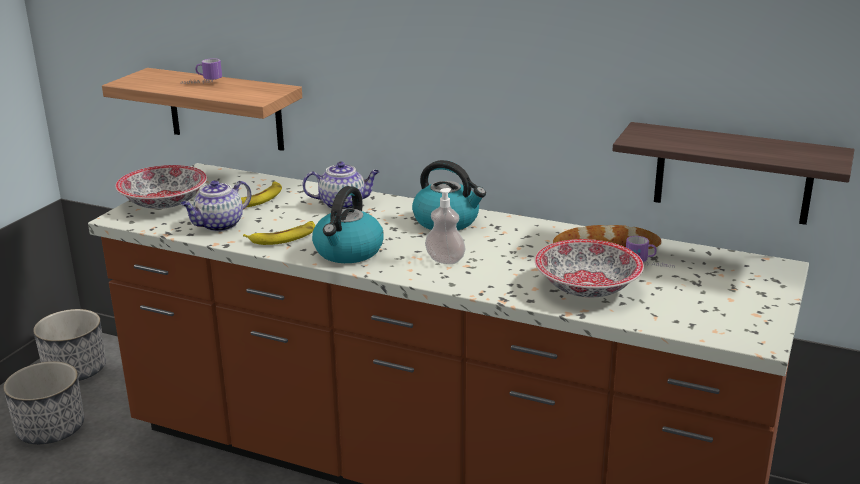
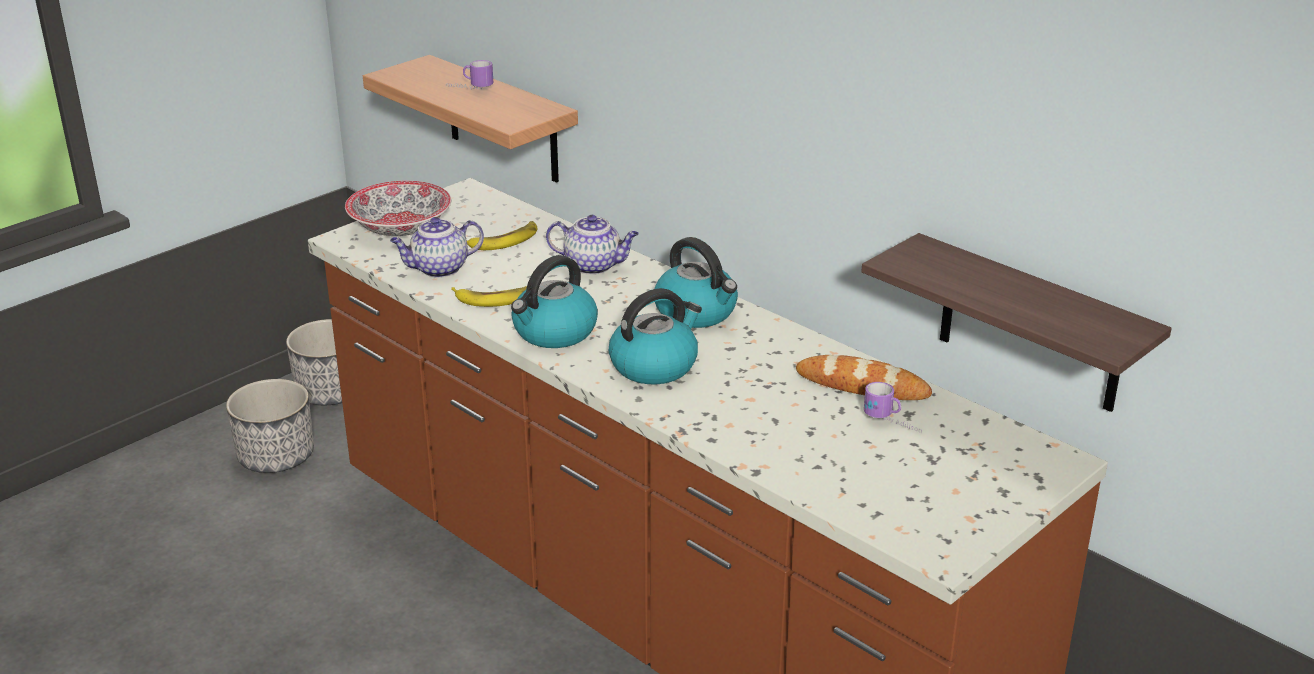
camera: 20 degrees right, 5 degrees up
soap dispenser [425,188,466,264] -> kettle [609,288,702,384]
bowl [535,239,644,297] -> none

